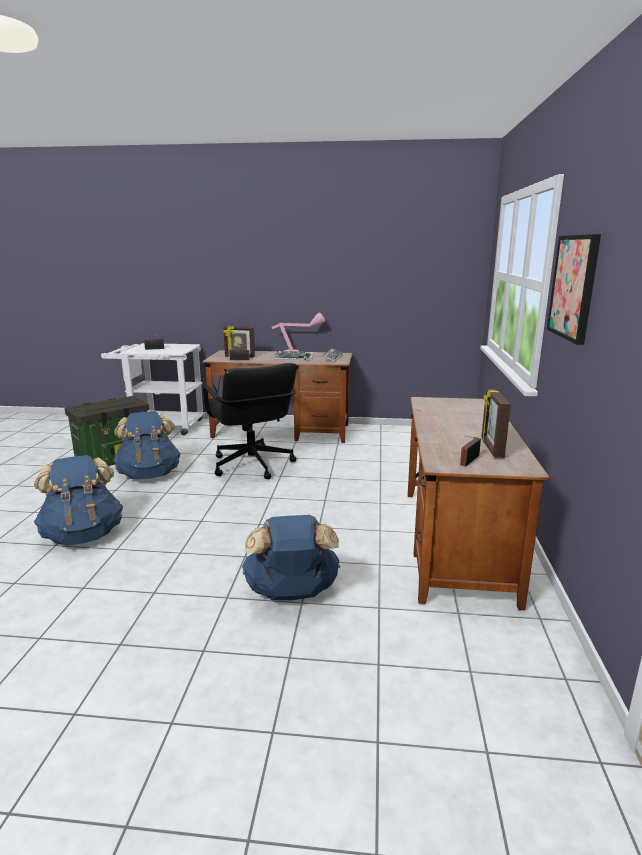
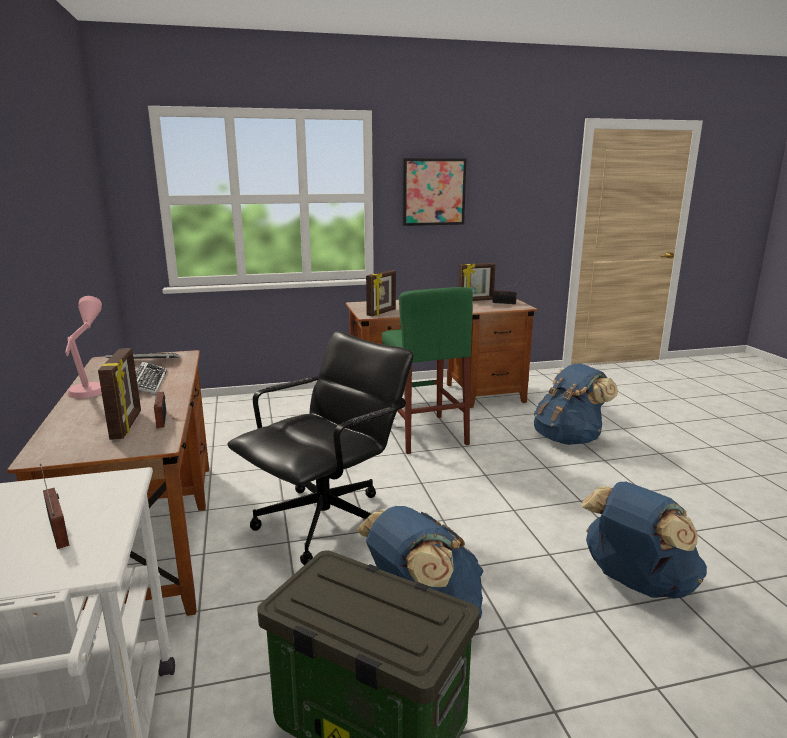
camera: 110 degrees left, 0 degrees up
none -> picture frame [366,270,396,316]
none -> green stool [382,287,473,454]

